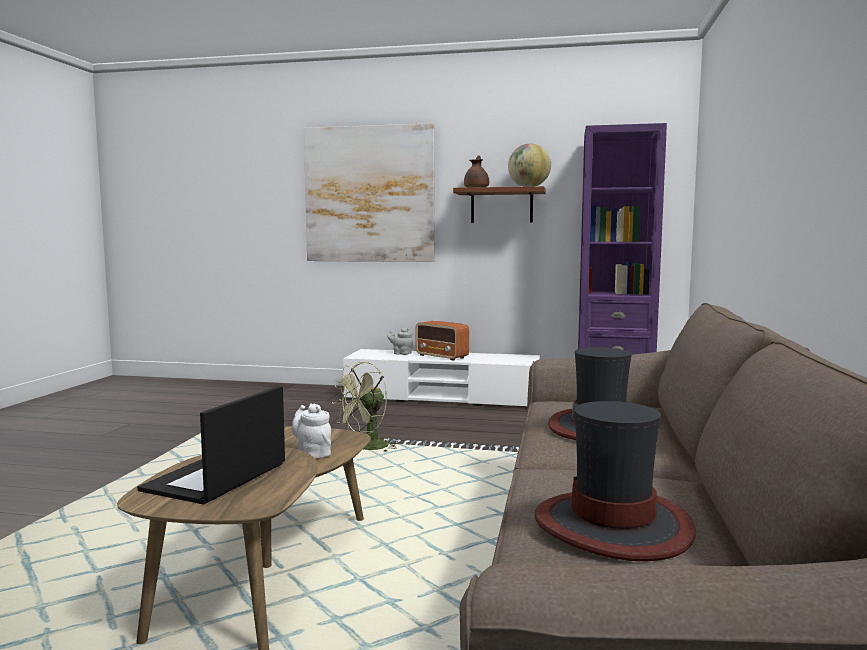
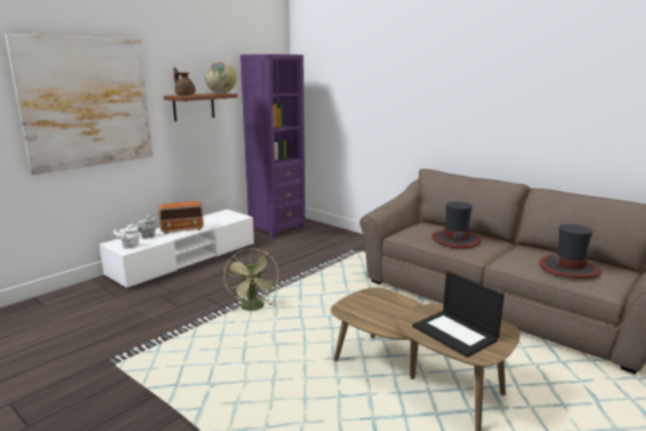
camera: 60 degrees left, 10 degrees up
white teapot [292,403,331,459] -> white teapot moved to [113,225,140,249]

